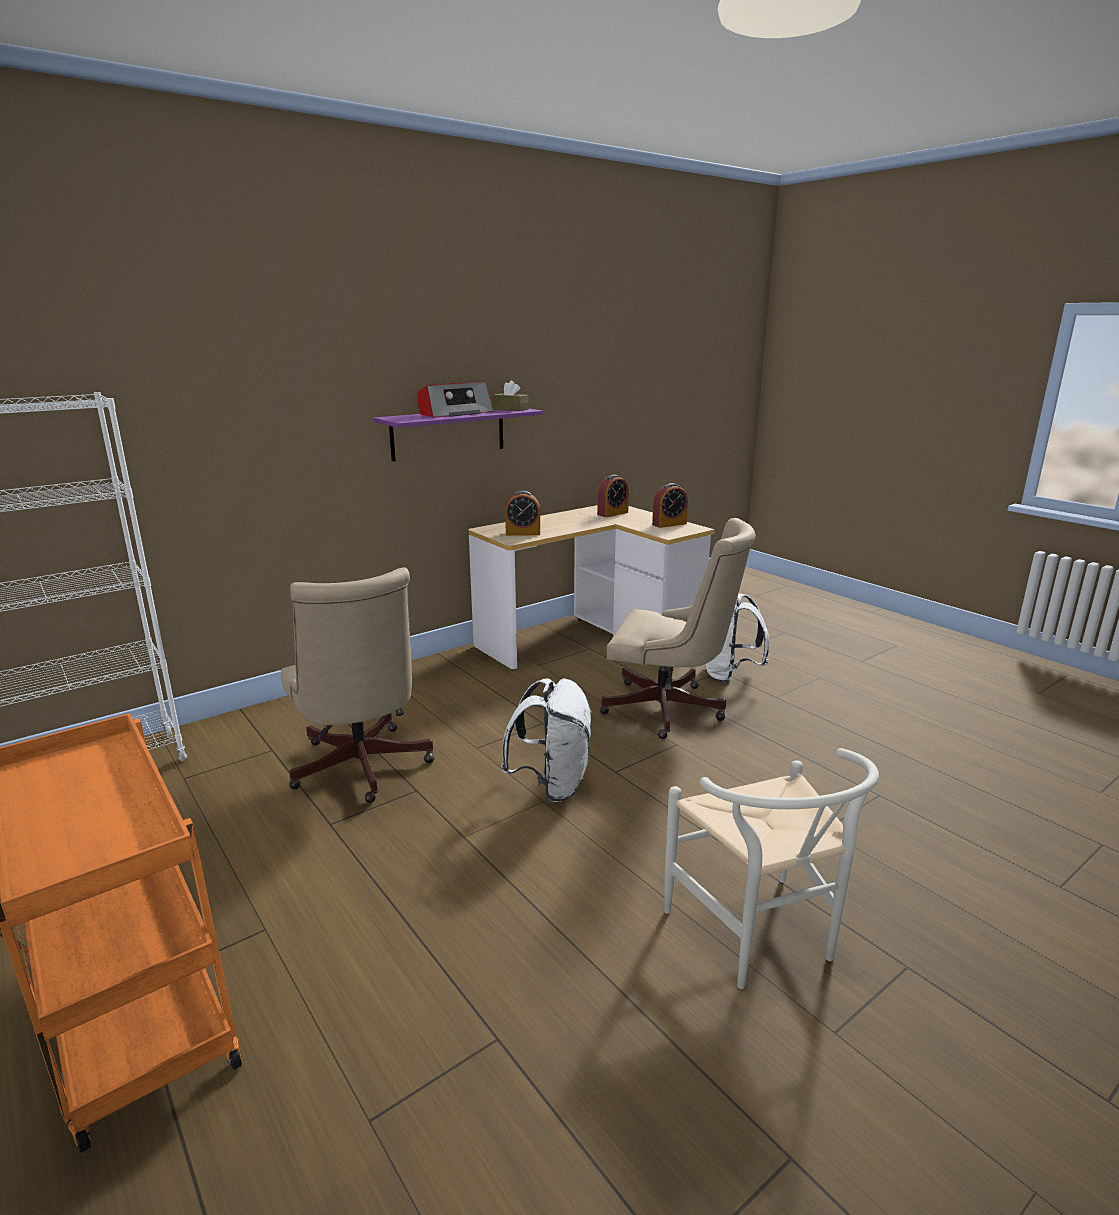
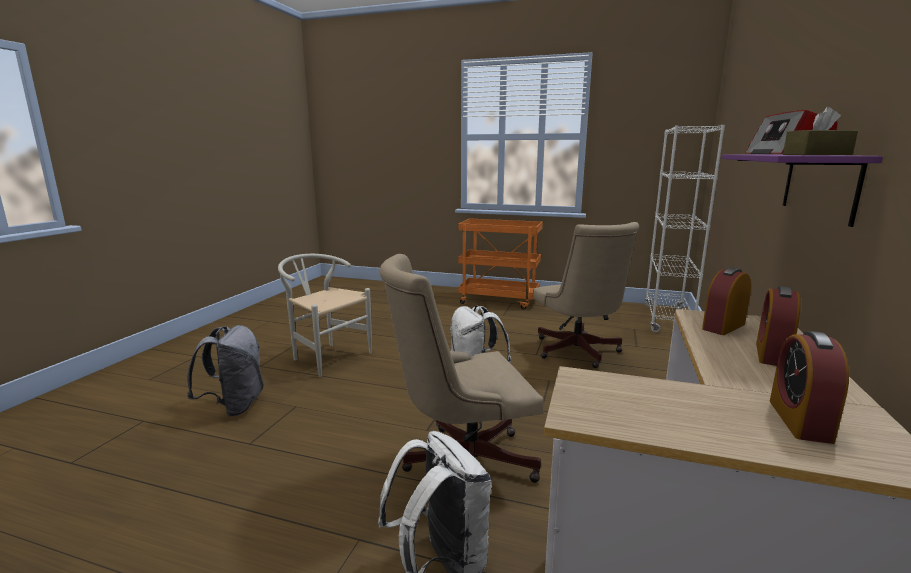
camera: 145 degrees right, 5 degrees down
beige office chair [281,567,435,803] -> beige office chair turned 135 degrees counterclockwise [533,222,639,368]
alarm clock [652,483,688,528] -> alarm clock moved to [756,286,801,366]
none -> grey backpack [187,325,264,417]

